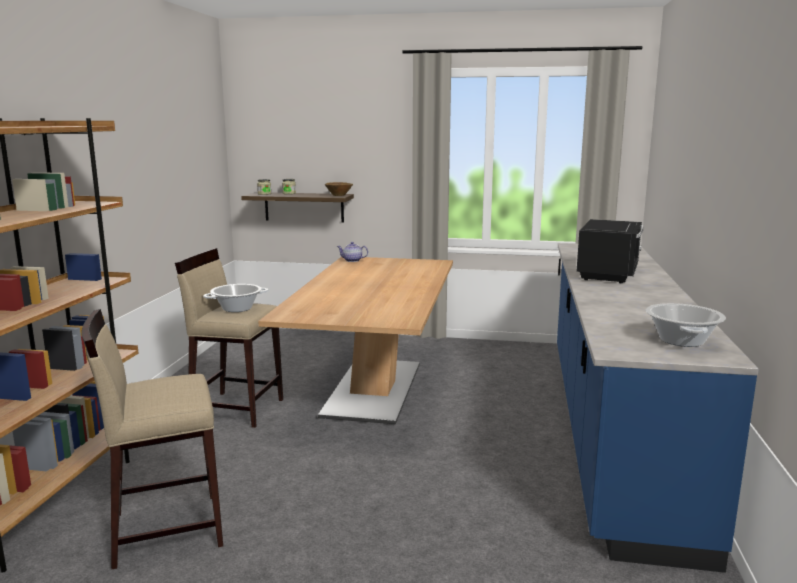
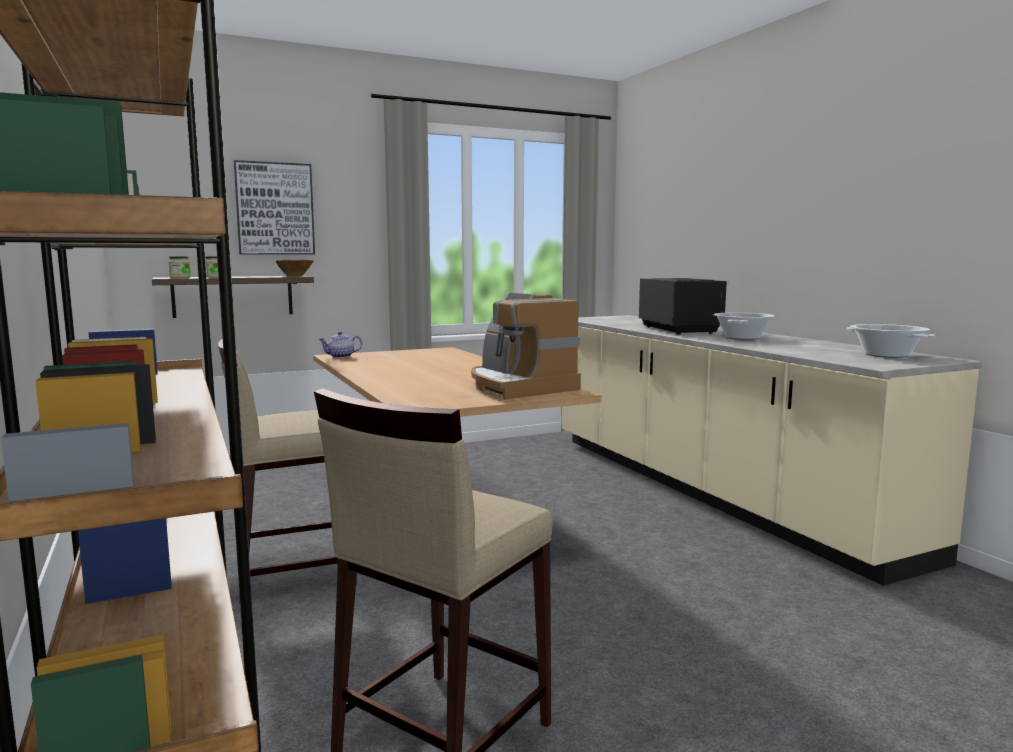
camera: 35 degrees left, 5 degrees down
cooking pot [203,284,268,312] -> cooking pot moved to [713,313,775,340]
blue counter [557,243,759,573] -> beige counter [562,315,982,586]
none -> picture [234,160,315,255]
none -> coffee machine [471,293,581,400]

